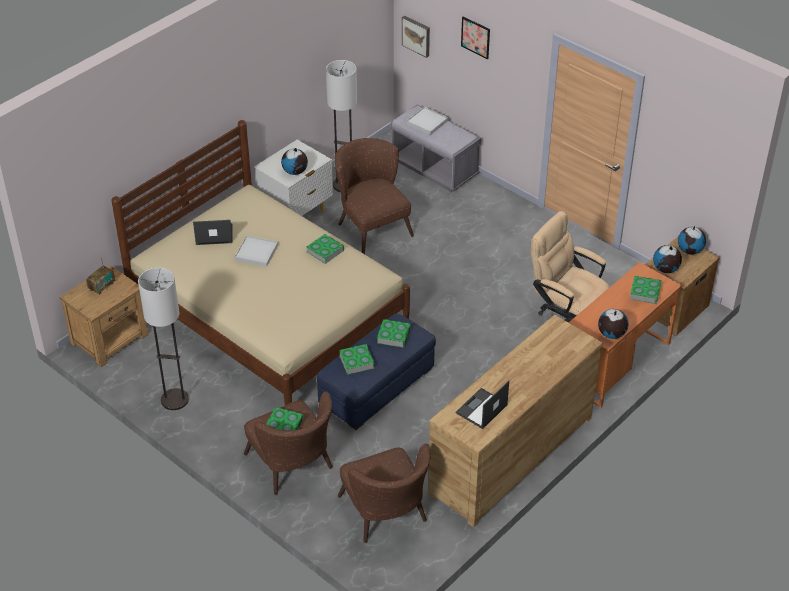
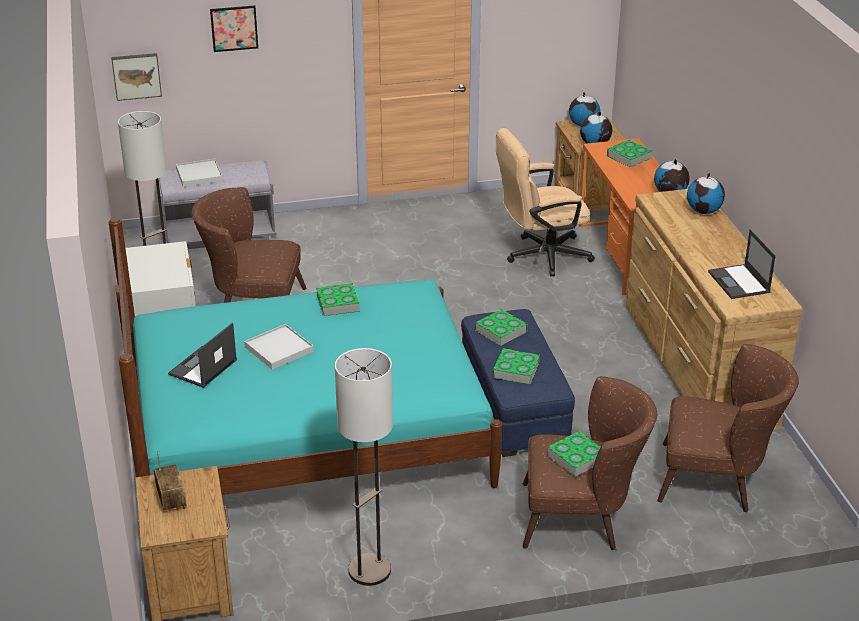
camera: 55 degrees left, 10 degrees down
beige bed [111,120,410,405] -> turquoise bed [109,217,502,495]
globe [281,148,308,175] -> globe moved to [687,173,725,214]

